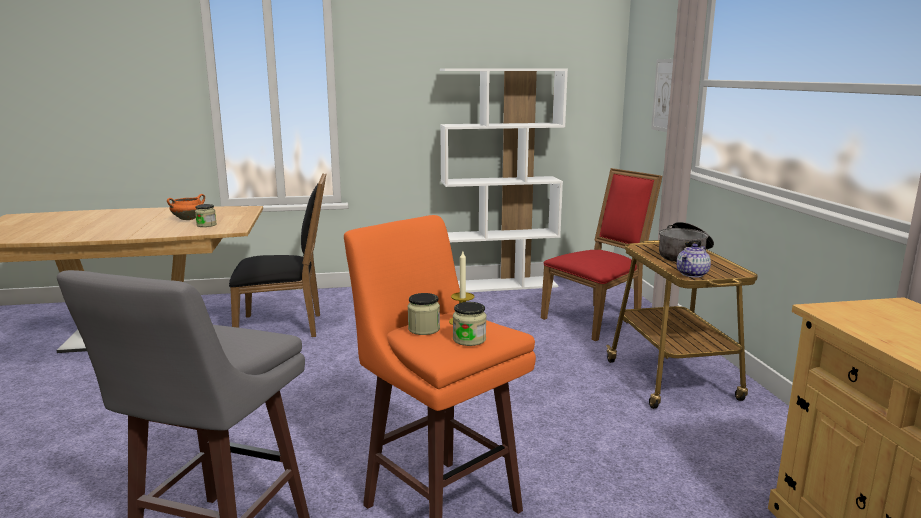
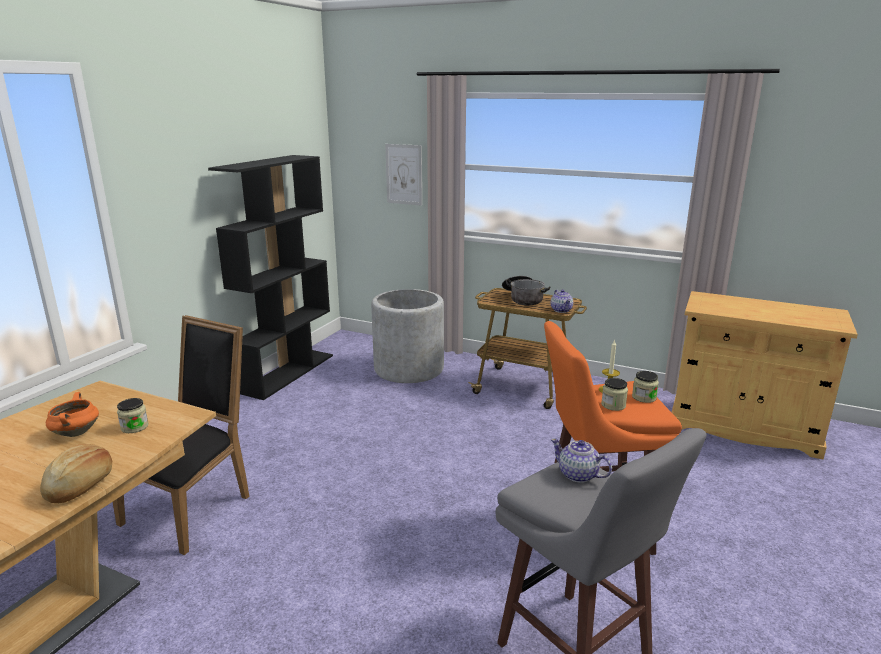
camera: 55 degrees left, 5 degrees up
white bookcase [440,68,568,292] -> black bookcase [208,155,333,400]
red chair [541,168,662,341] -> grey planter [371,289,444,383]
none -> bread [40,444,112,503]
none -> teapot [550,438,612,483]

